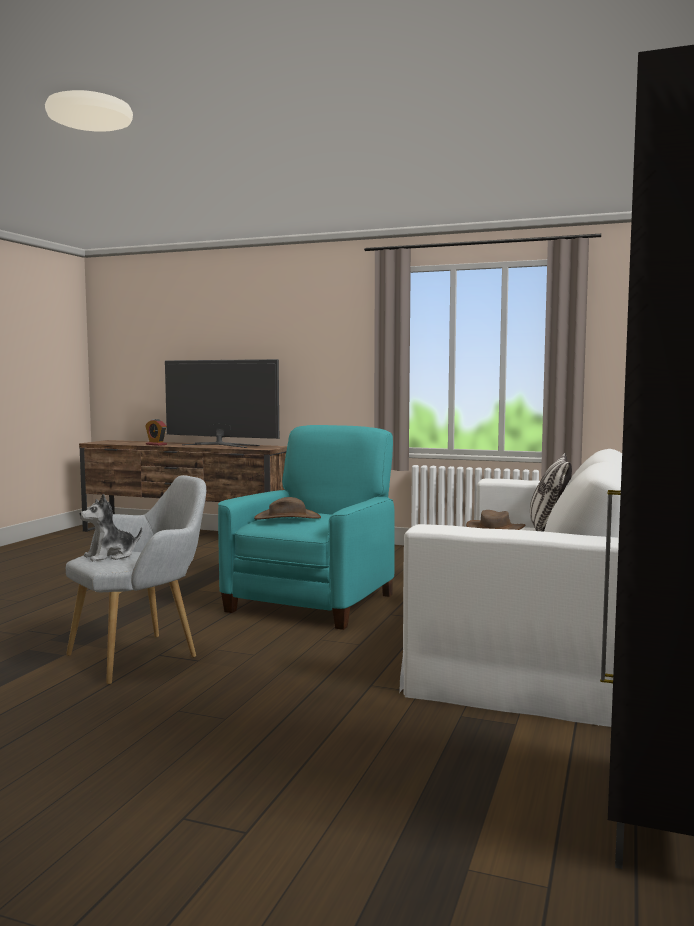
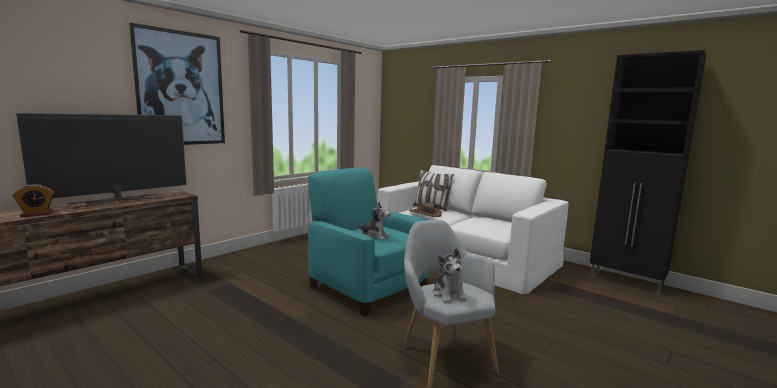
camera: 70 degrees left, 5 degrees up
brown hat [254,497,321,519] -> plush toy [357,202,390,240]
none -> picture [129,23,225,145]

